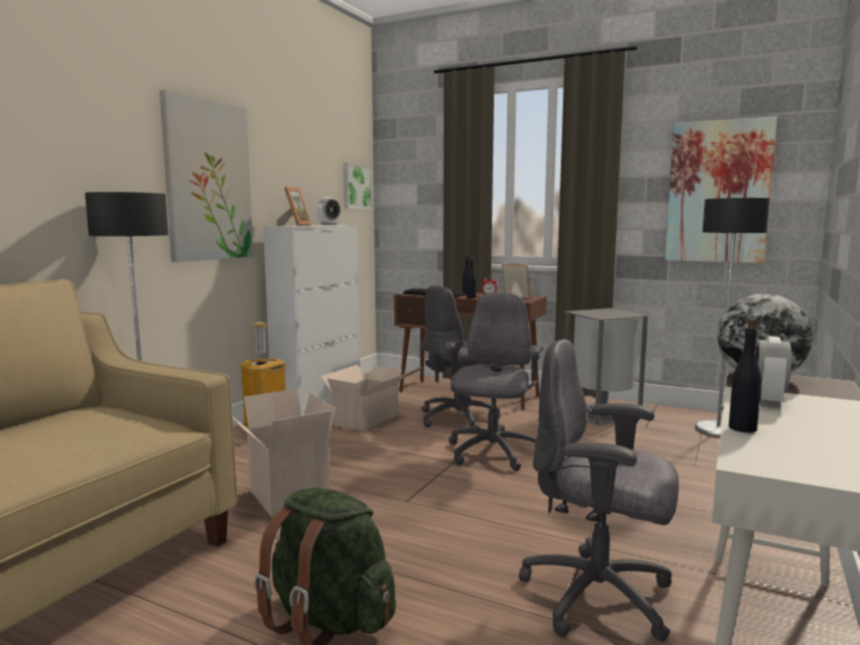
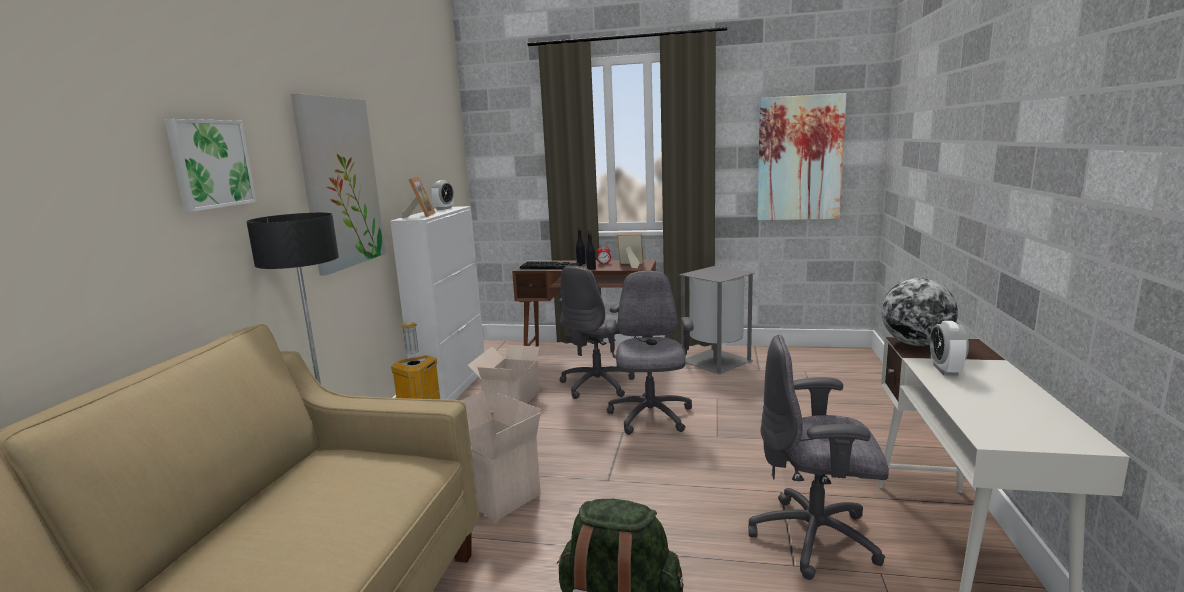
camera: 15 degrees left, 5 degrees up
picture [343,163,372,209] -> picture moved to [165,119,257,212]
floor lamp [695,198,770,438] -> none
black bottle [729,318,762,433] -> none

